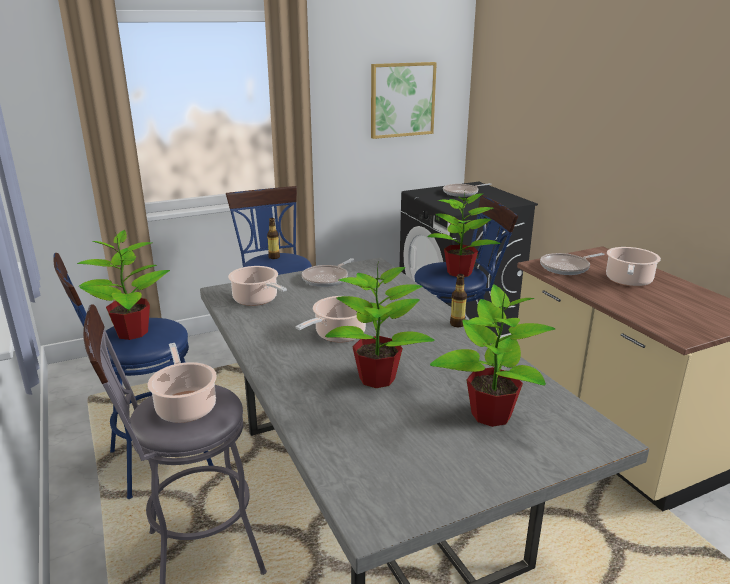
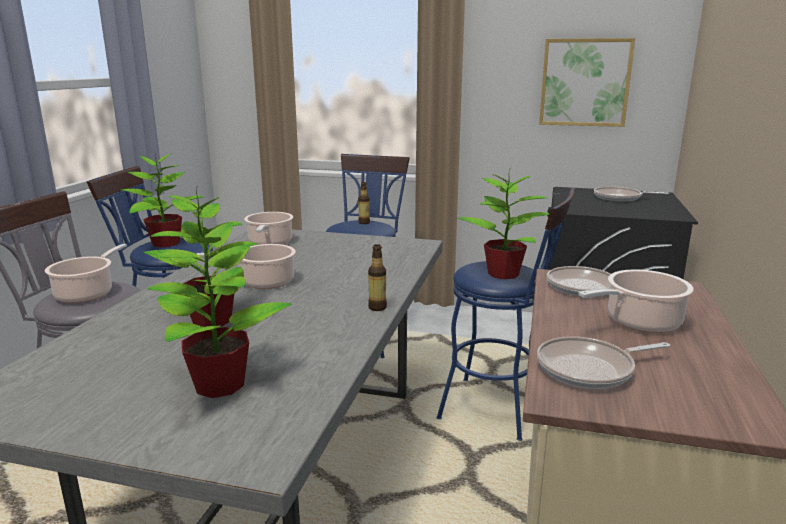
camera: 40 degrees right, 5 degrees down
frying pan [302,258,354,287] -> frying pan moved to [537,336,670,389]

